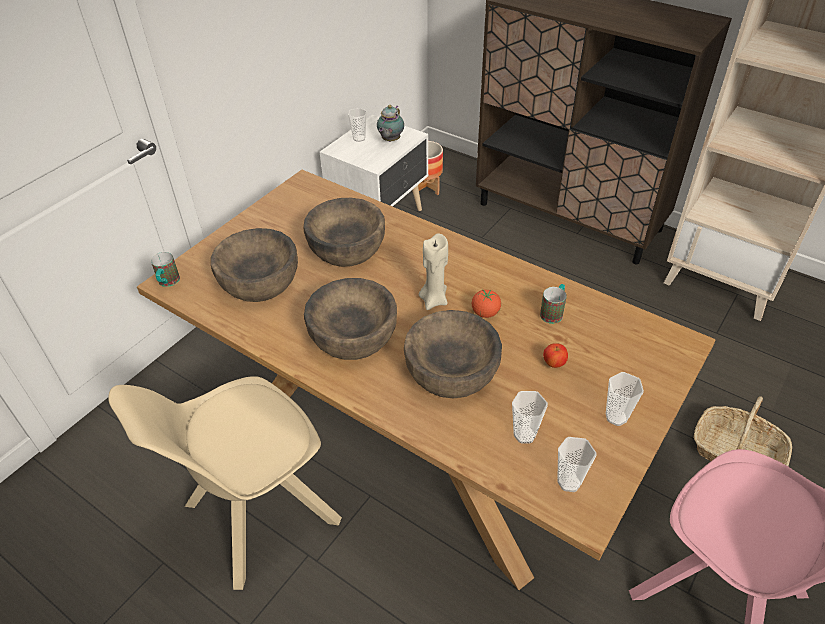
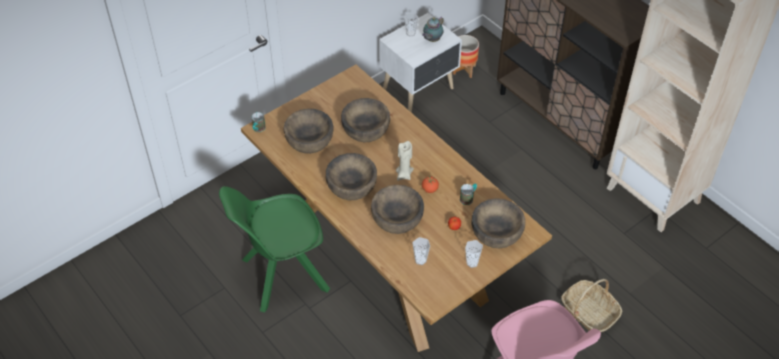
camera: 15 degrees right, 5 degrees up
beige chair [108,376,342,590] -> green chair [219,186,330,312]
cup [557,437,597,492] -> none
none -> brown bowl [471,198,525,248]

